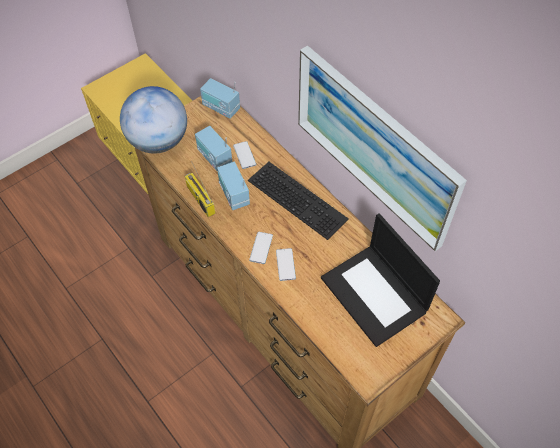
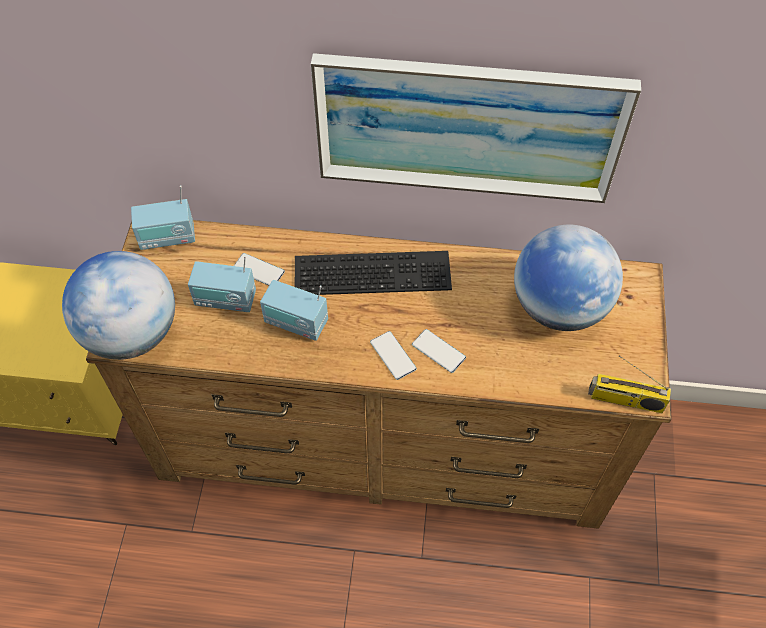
camera: 45 degrees left, 0 degrees up
radio [185,161,216,217] -> radio moved to [588,355,671,413]
laptop [321,213,440,347] -> globe [514,225,623,331]

